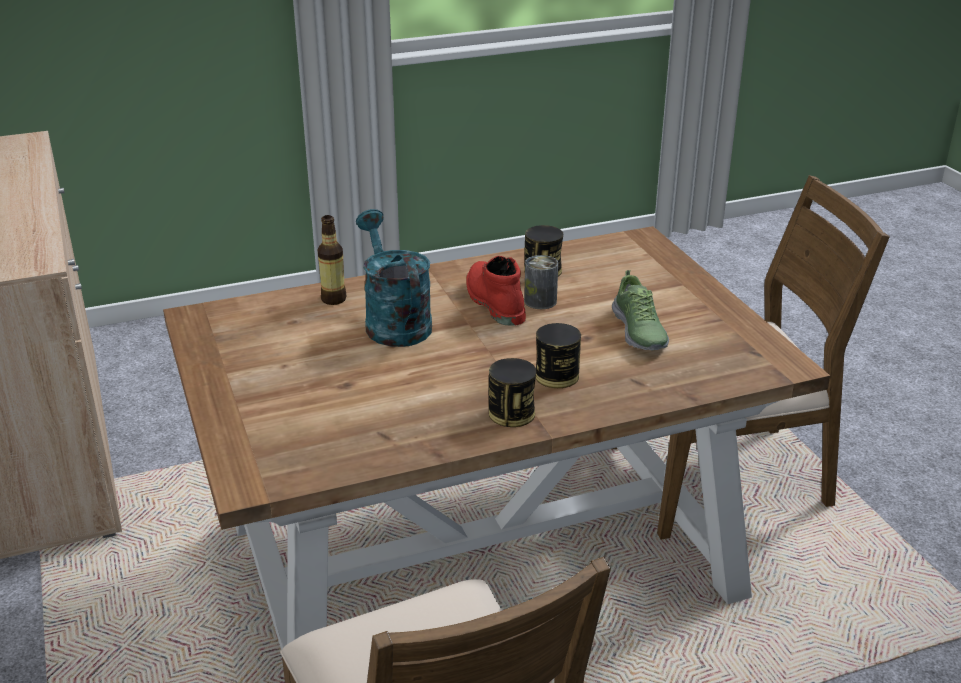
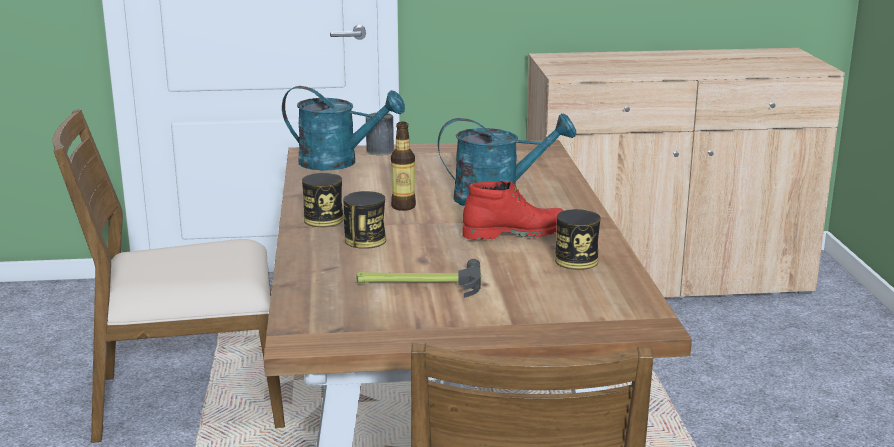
camera: 105 degrees right, 10 degrees down
bottle [318,215,347,305] -> bottle moved to [391,122,416,211]
can [524,255,558,309] -> can moved to [366,113,394,155]
shoe [612,270,669,351] -> hammer [357,259,481,298]
none -> turquoise watering can [282,86,405,171]

